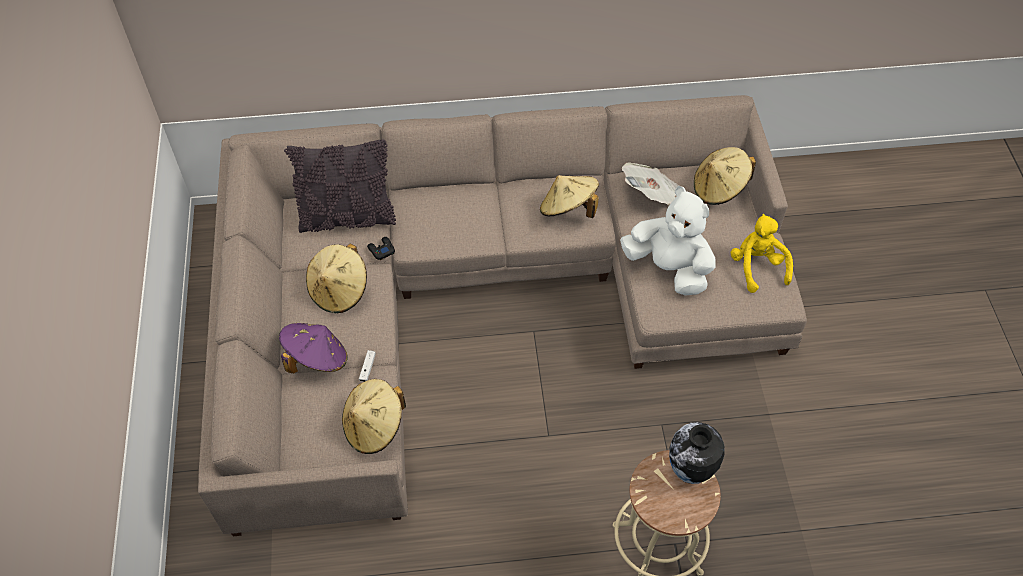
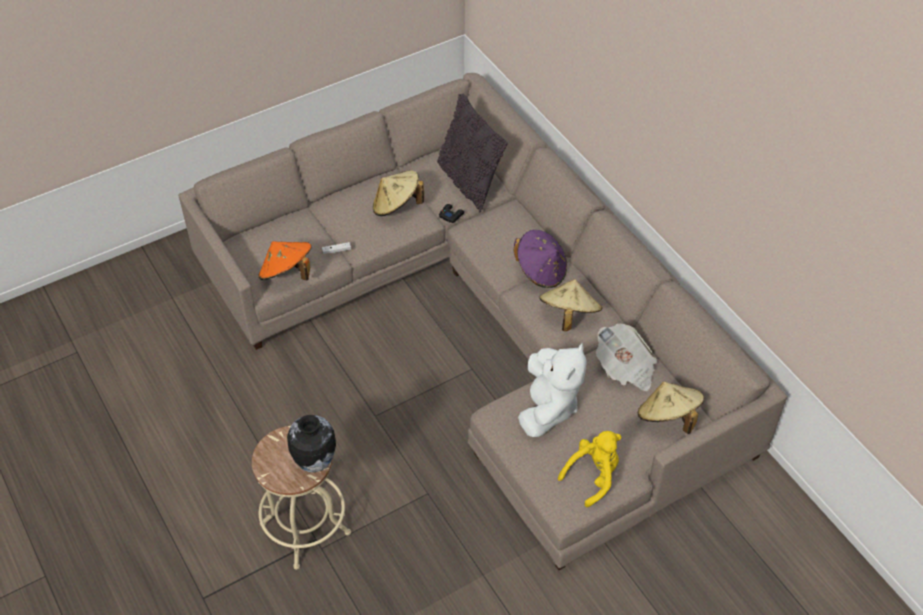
camera: 65 degrees right, 5 degrees down
purple hat [279,323,348,373] -> purple hat moved to [514,230,567,288]
beige hat [342,379,406,454] -> orange hat [259,241,311,281]

